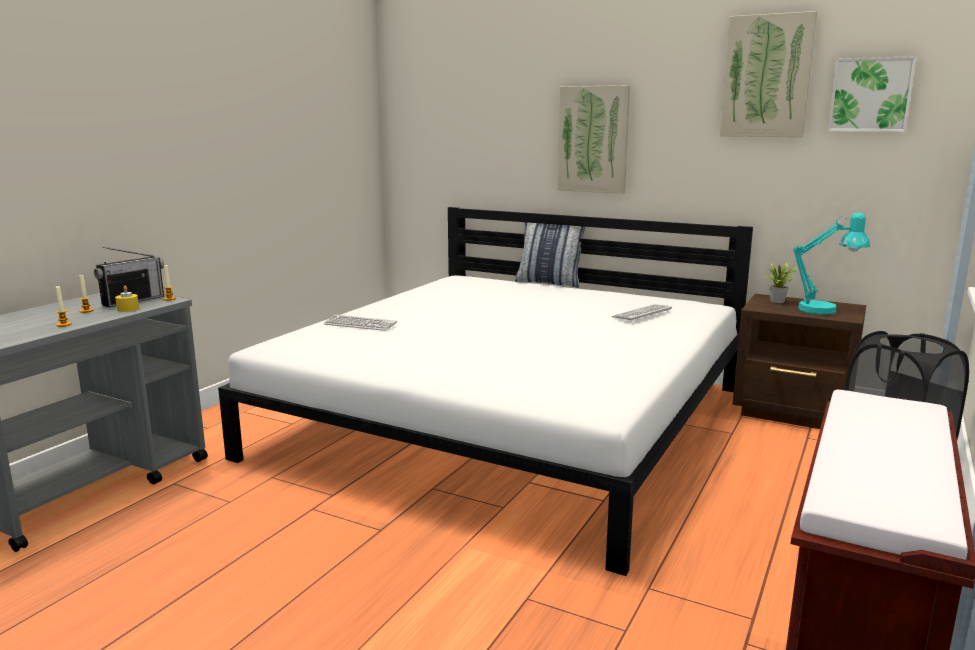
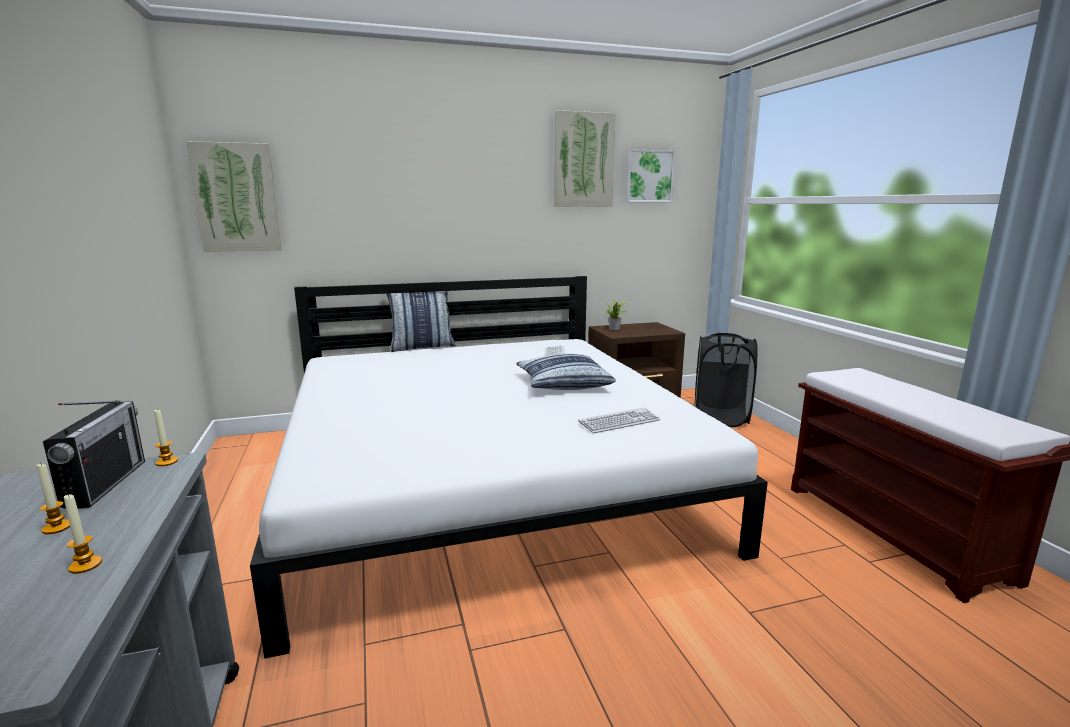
camera: 45 degrees left, 0 degrees up
yellow candle [115,286,139,312] -> none
keyboard [323,315,397,331] -> keyboard moved to [578,407,661,433]
picture [557,85,630,194] -> picture moved to [187,141,281,252]
turquoise table lamp [793,212,870,315] -> none
none -> pillow [516,354,616,390]

